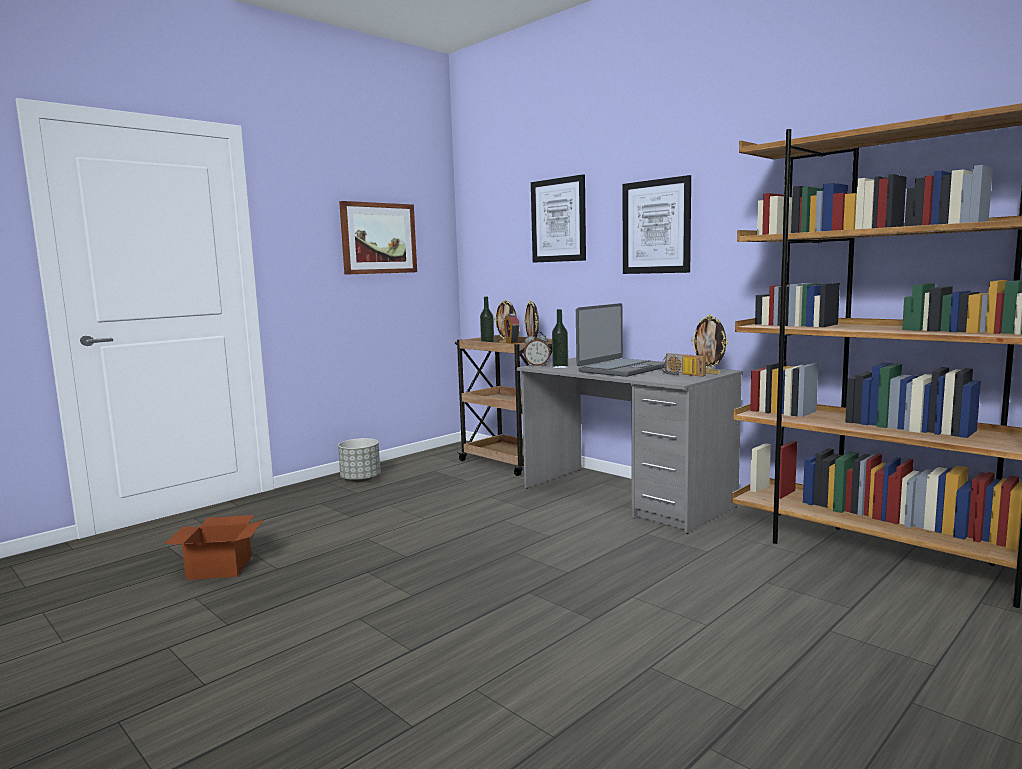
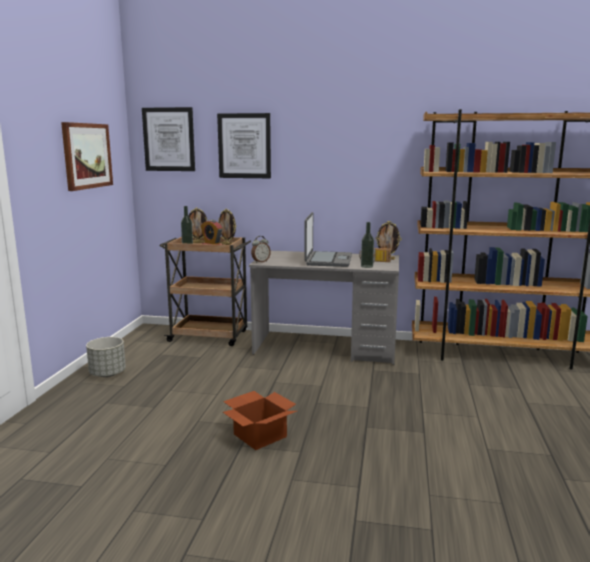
camera: 35 degrees left, 5 degrees up
cardboard box [165,515,263,580] -> cardboard box moved to [223,391,297,450]
bottle [552,309,568,368] -> bottle moved to [361,222,374,268]
picture [622,175,691,274] -> picture moved to [142,107,195,171]

